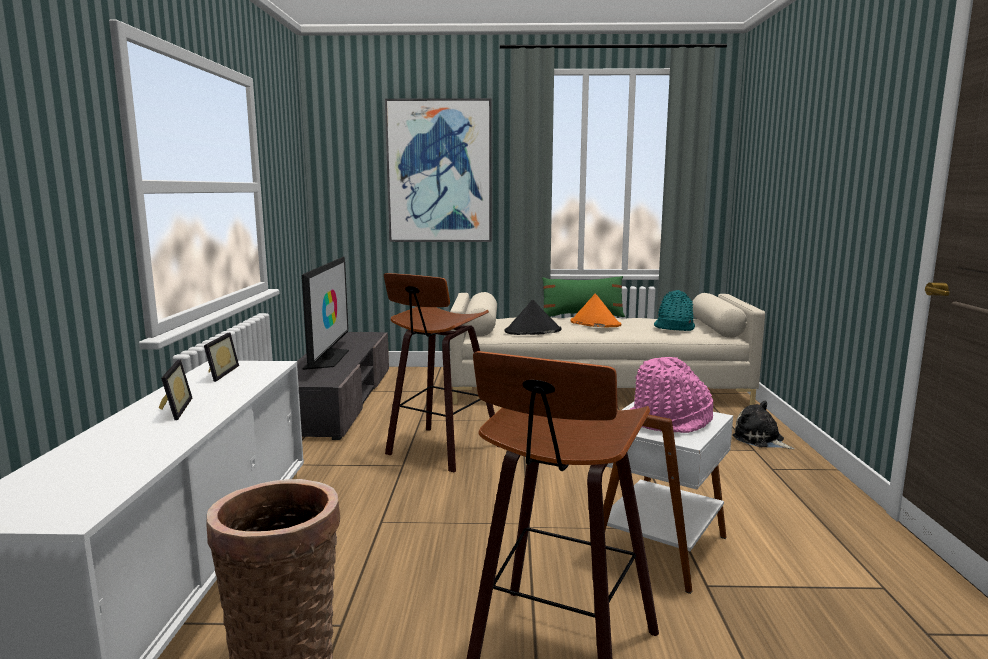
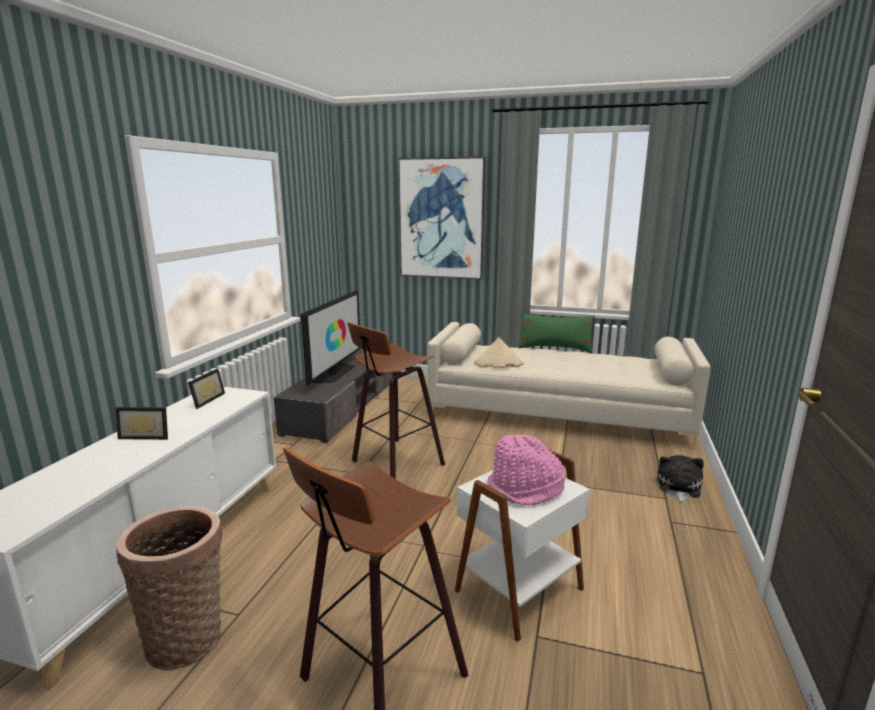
camera: 15 degrees right, 5 degrees up
picture frame [159,360,192,420] -> picture frame turned 90 degrees clockwise [116,407,168,440]
black hat [505,300,562,335] -> beige hat [474,337,524,368]
orange hat [570,293,622,327] -> none
turquoise hat [654,290,695,331] -> none
plush toy [732,401,795,449] -> plush toy turned 45 degrees clockwise [657,455,704,505]

